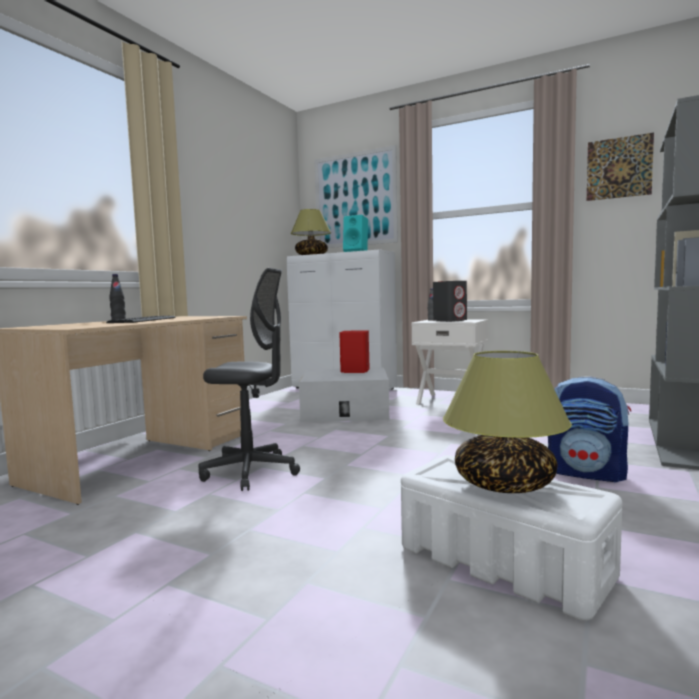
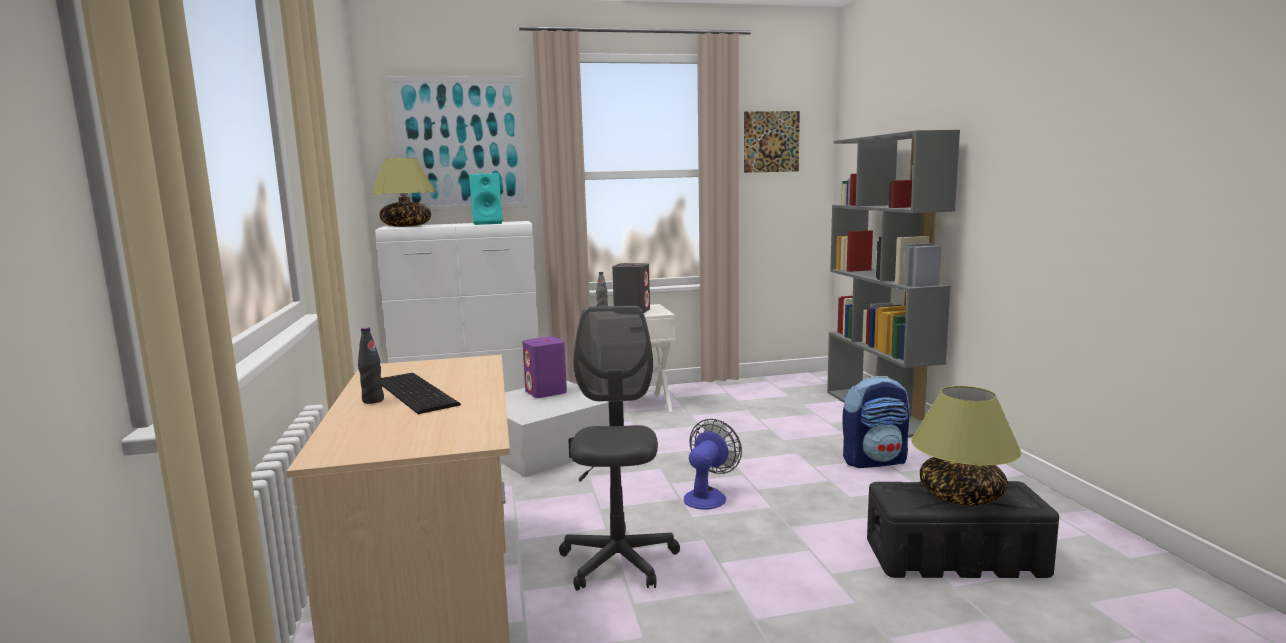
camera: 40 degrees left, 5 degrees up
grey office chair [199,268,300,491] -> grey office chair turned 60 degrees counterclockwise [559,306,680,591]
red speaker [339,330,370,373] -> purple speaker [522,336,567,398]
white storage box [401,455,622,621] -> black storage box [867,481,1059,578]
none -> fan [683,419,742,509]

